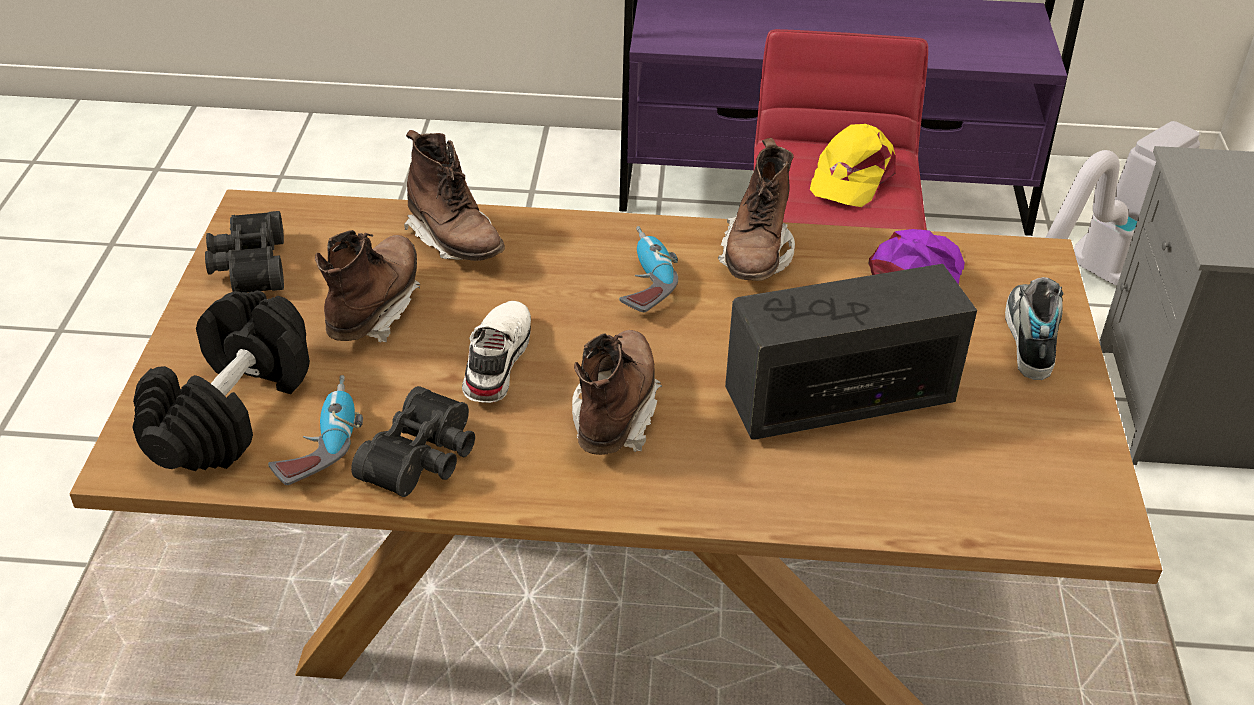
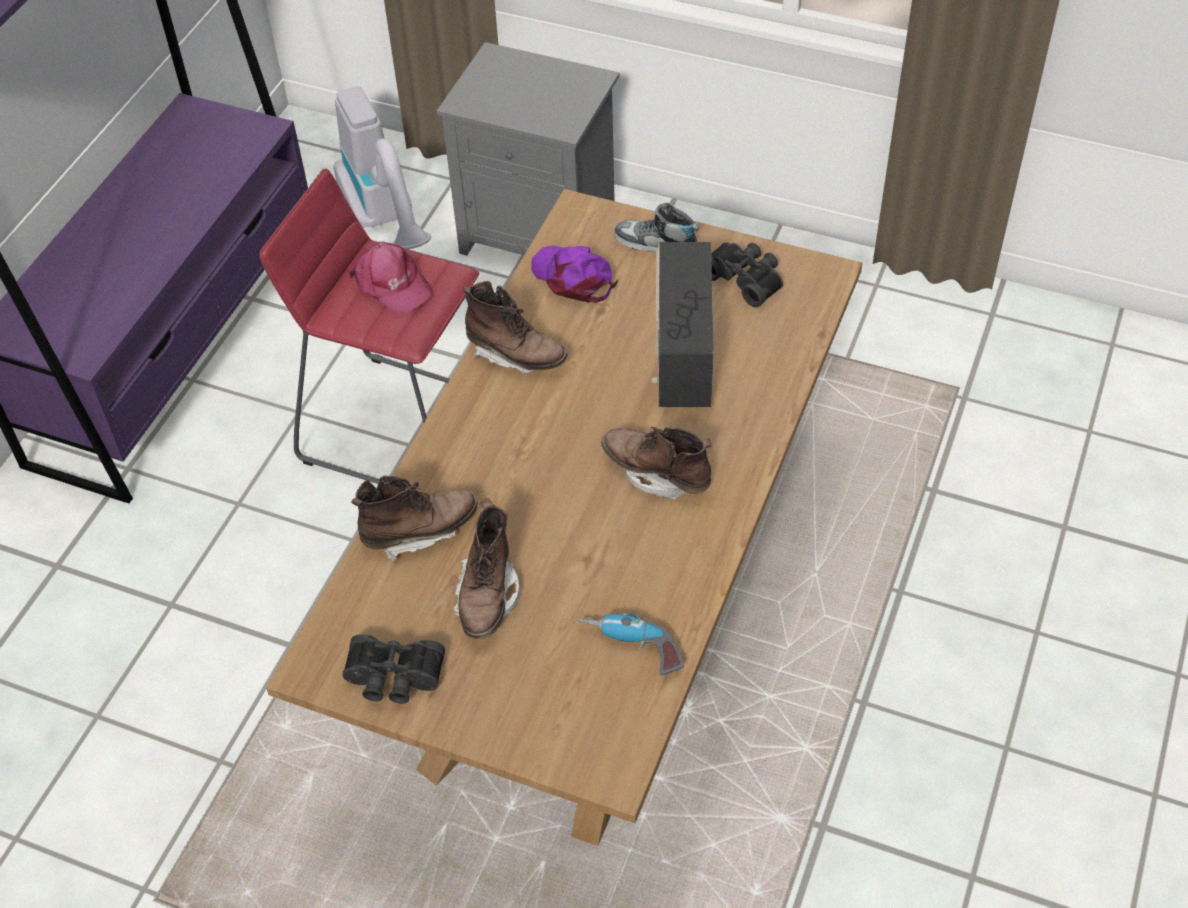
camera: 70 degrees left, 10 degrees up
black dumbbell [133,290,310,471] -> none
brown boot [315,230,420,342] -> brown boot turned 120 degrees counterclockwise [453,498,520,638]
black binoculars [351,386,475,497] -> black binoculars moved to [711,242,783,307]
white shoe [462,301,531,403] -> none
power drill [619,226,678,312] -> none
yellow cap [810,124,896,207] -> pink cap [349,242,433,313]

